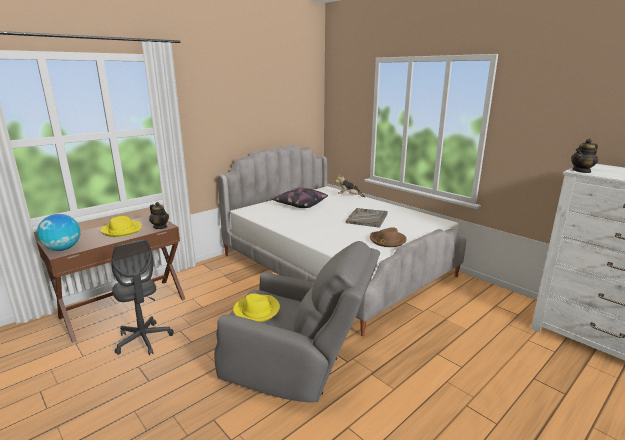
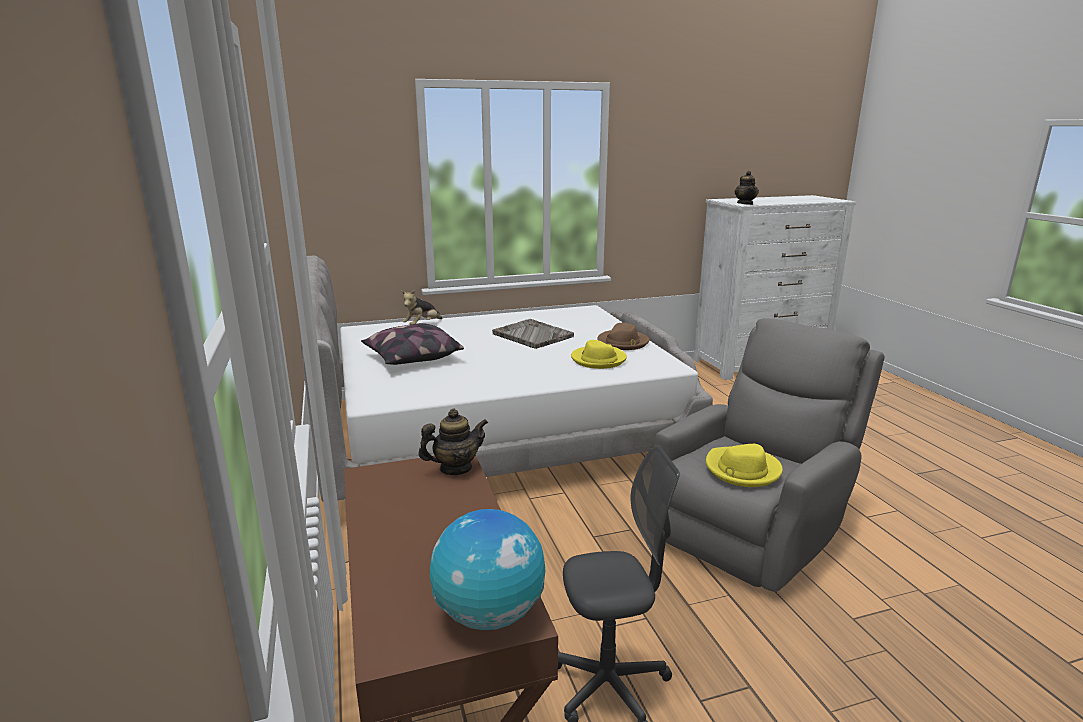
camera: 65 degrees left, 0 degrees up
yellow hat [100,216,142,237] -> yellow hat moved to [571,340,627,369]

